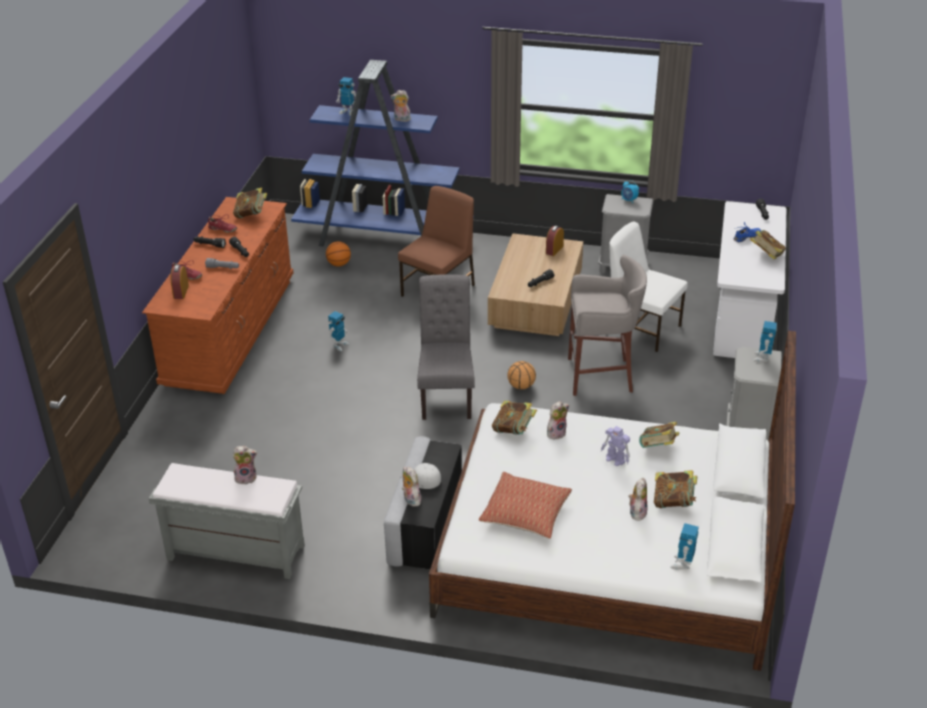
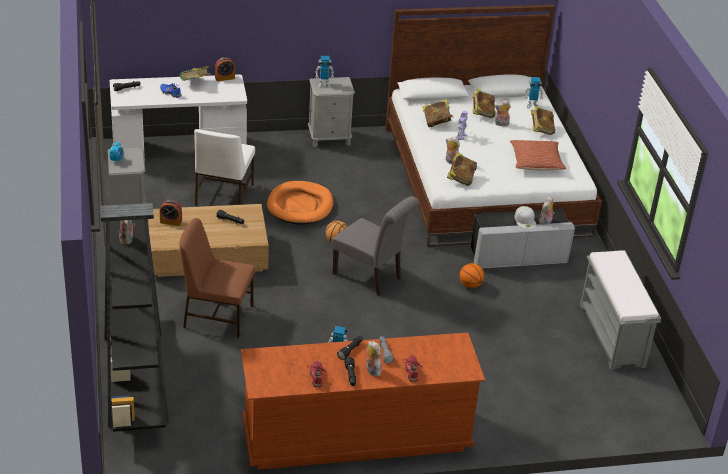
camera: 115 degrees left, 0 degrees up
alarm clock [171,265,189,299] -> alarm clock moved to [215,57,235,81]
plush toy [232,446,257,485] -> plush toy moved to [366,341,382,377]
book [233,188,267,218] -> book moved to [531,106,556,135]
blue bookcase [291,60,474,246] -> black bookcase [100,203,169,432]
basketball [326,241,351,267] -> basketball moved to [459,263,484,288]
toy robot [336,77,356,116] -> none
grey chair [417,274,475,420] -> grey chair turned 120 degrees counterclockwise [331,196,419,296]
grey stool [568,255,647,396] -> orange dog bed [267,181,333,225]

